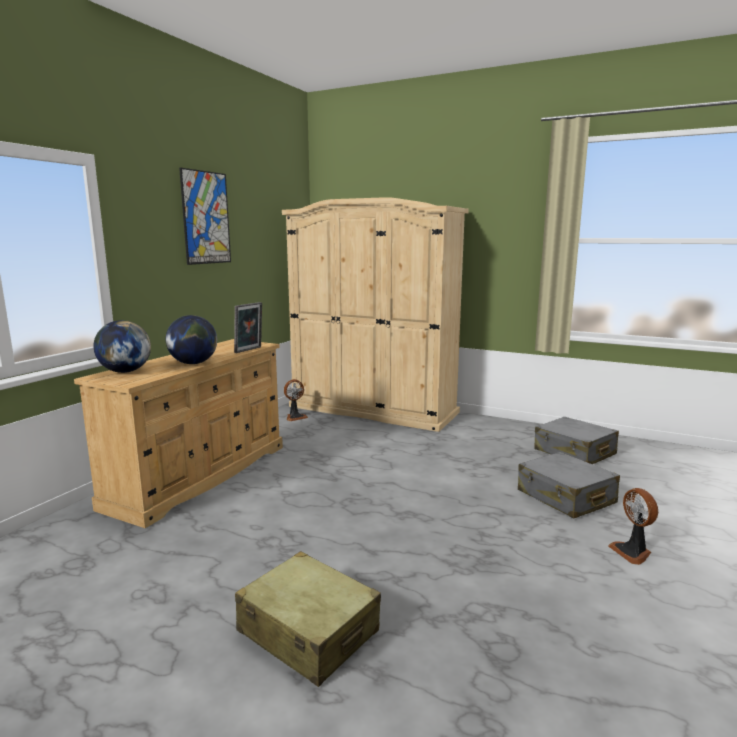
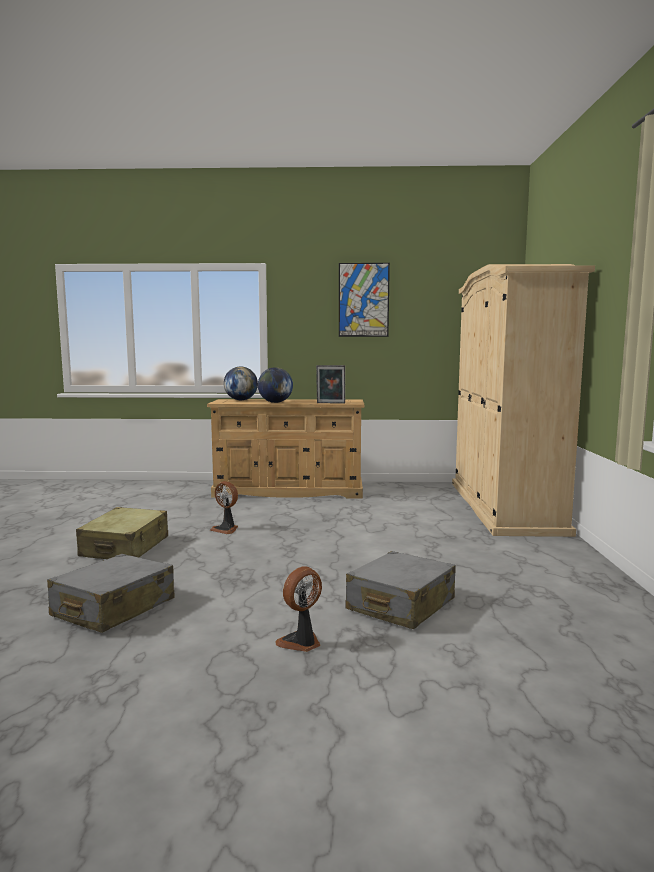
camera: 65 degrees right, 5 degrees down
fan [284,379,308,421] -> fan moved to [210,481,238,534]
grey suitcase [534,417,619,464] -> grey suitcase moved to [47,554,175,633]

